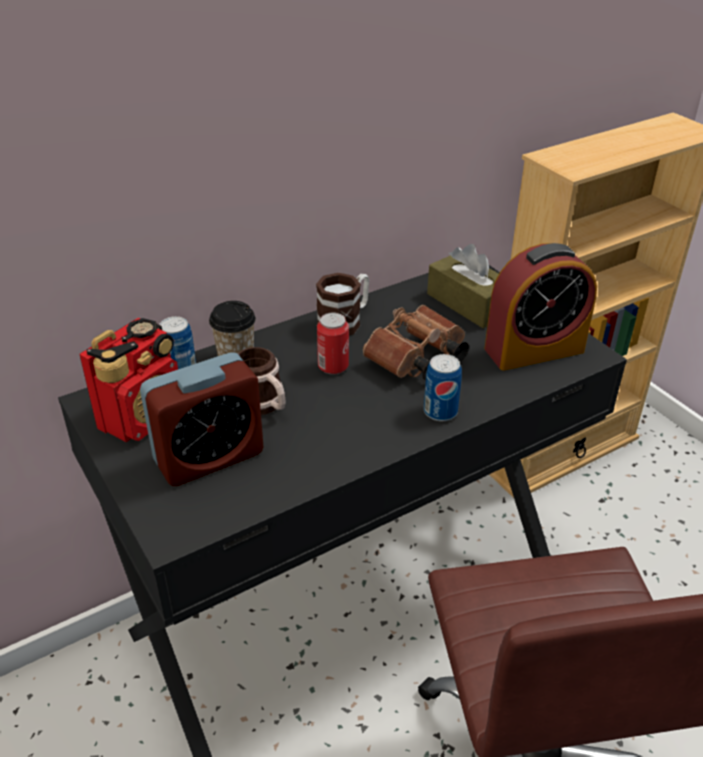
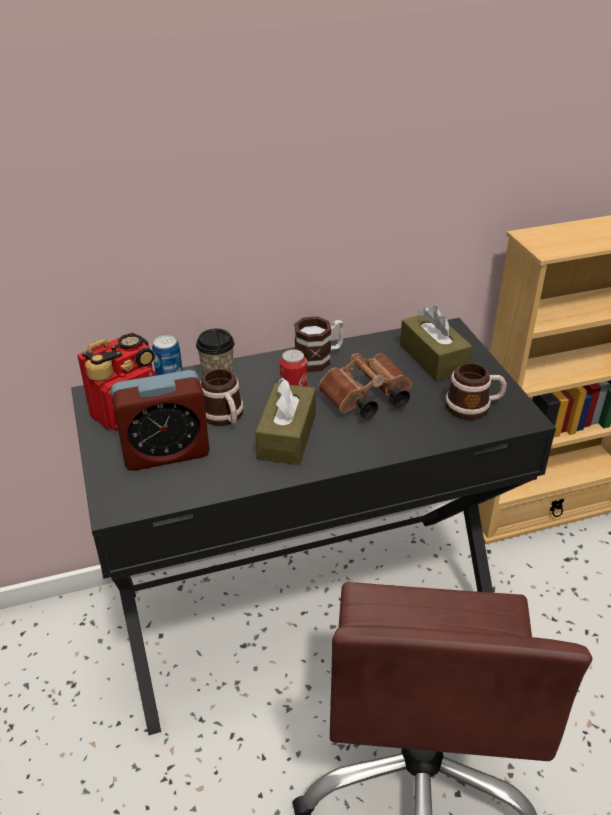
camera: 15 degrees right, 0 degrees up
can [424,354,462,421] -> none
alarm clock [484,243,597,371] -> mug [445,363,507,420]
none -> brown tissue box [255,378,316,465]

